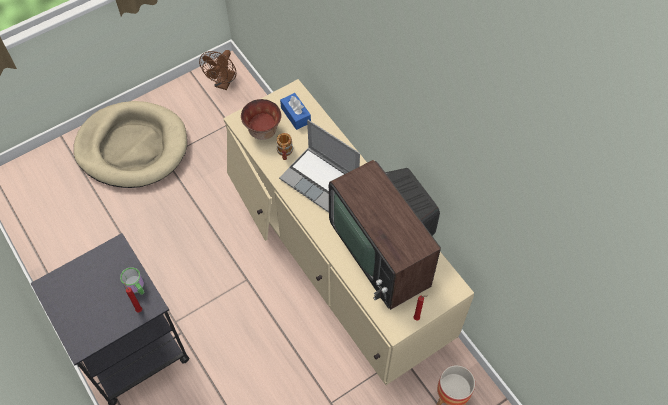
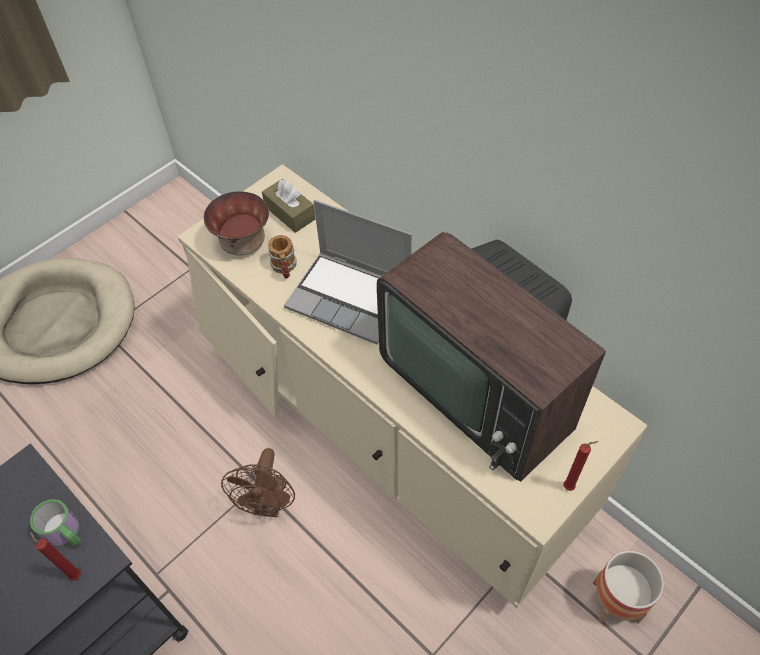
camera: 10 degrees left, 5 degrees down
brown fan [199,50,236,90] -> brown fan moved to [221,448,295,517]
blue tissue box [280,93,311,130] -> brown tissue box [262,179,316,233]

